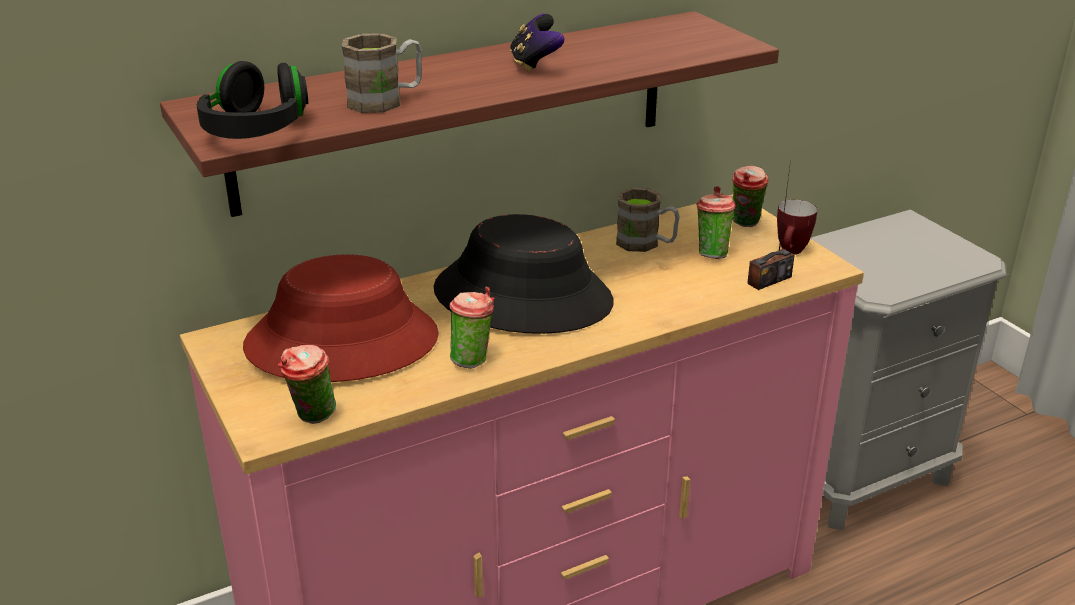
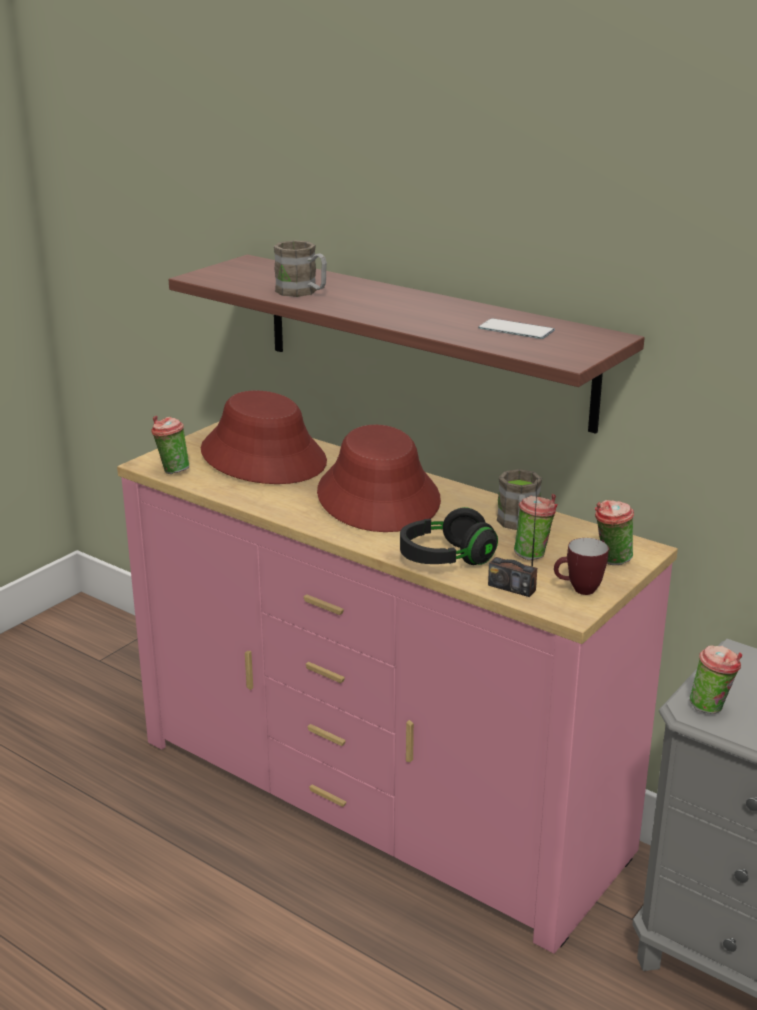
camera: 65 degrees right, 5 degrees down
black headphones [197,61,308,139] -> black headphones moved to [400,507,498,565]
black hat [433,214,614,334] -> red hat [317,425,441,532]
cup [449,286,494,369] -> cup moved to [689,646,742,714]
game controller [510,14,564,72] -> none
none -> phone [478,318,555,339]

